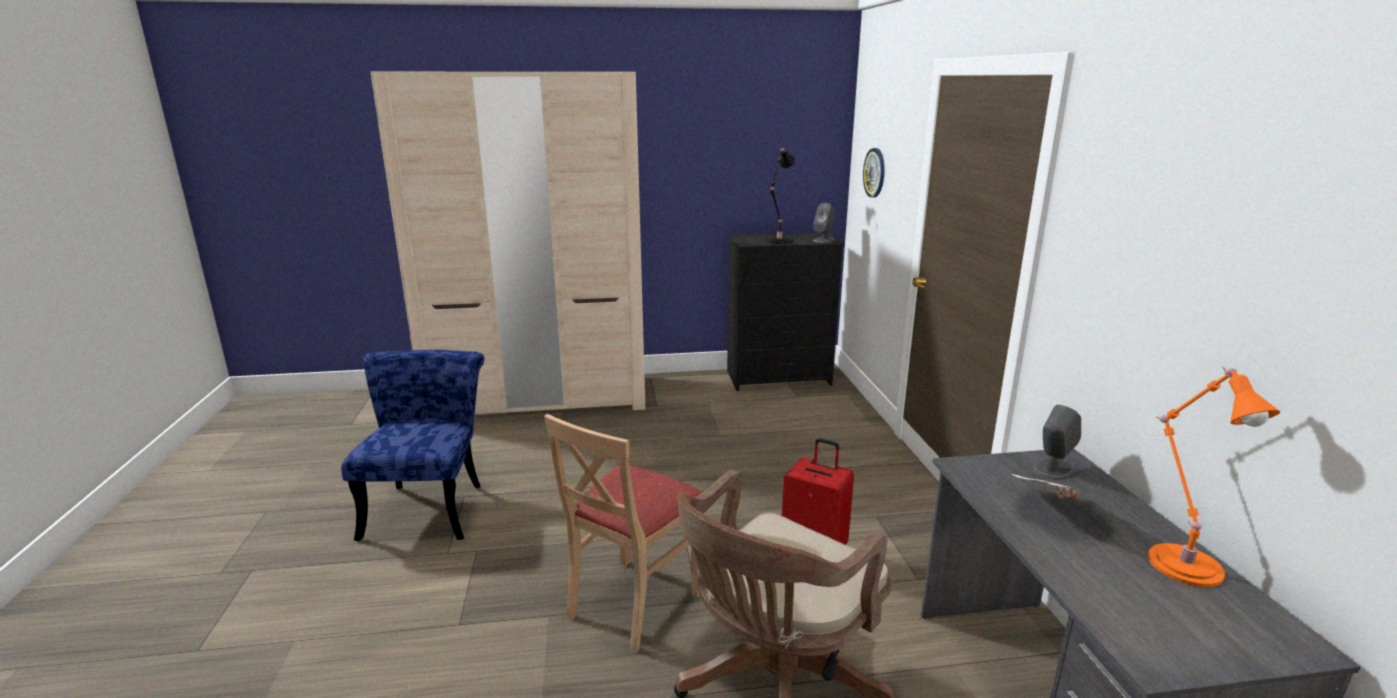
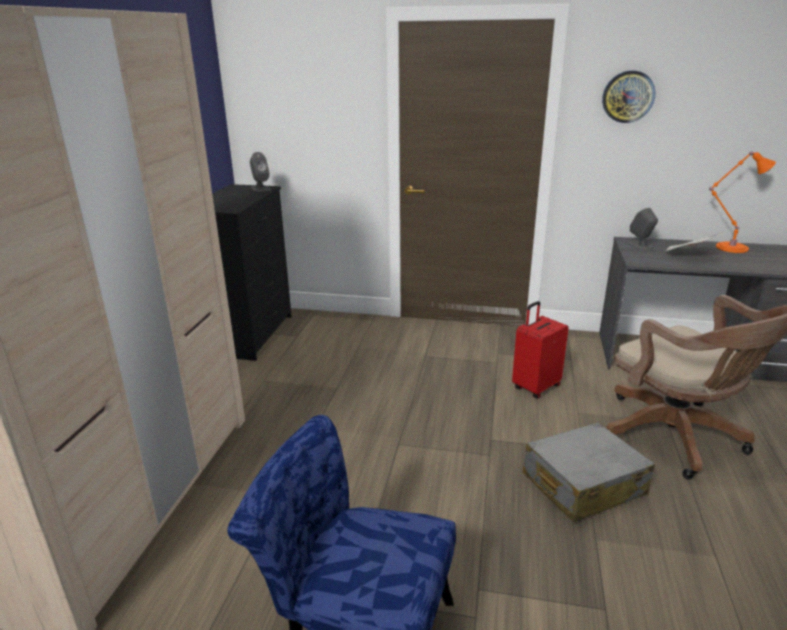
camera: 70 degrees left, 5 degrees up
beige chair [544,414,702,653] -> grey suitcase [523,422,655,522]
black table lamp [766,148,795,244] -> none
wall clock [863,148,885,198] -> wall clock moved to [602,70,655,123]

